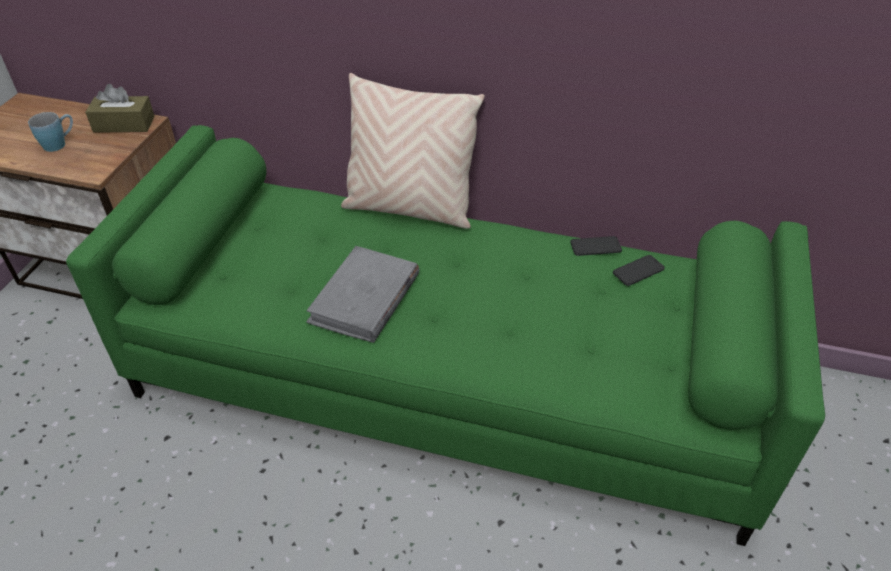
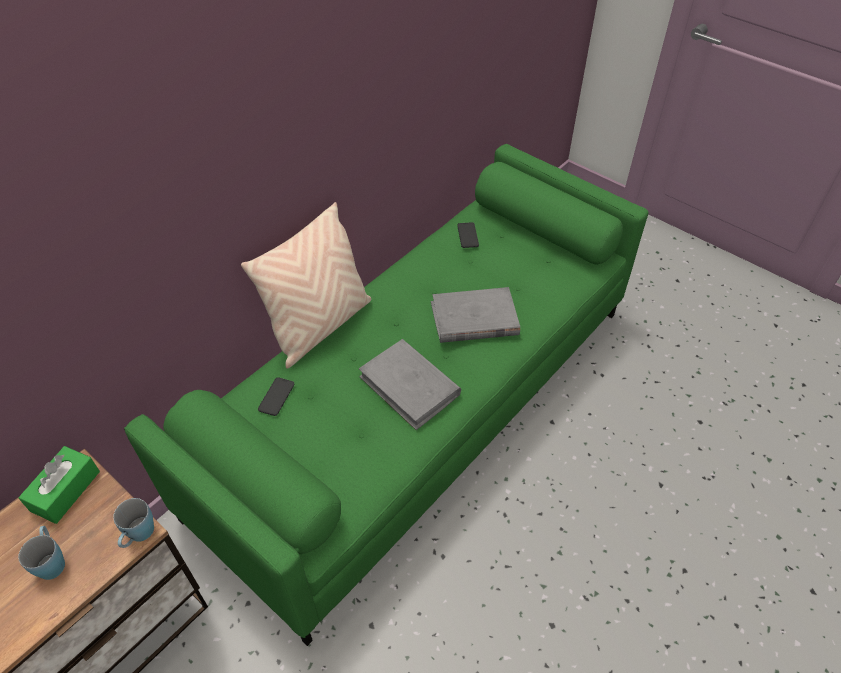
camera: 65 degrees left, 5 degrees up
brown tissue box [85,84,155,133] -> green tissue box [18,446,100,524]
phone [570,236,622,256] -> phone moved to [258,377,295,416]
none -> blue mug [113,498,154,548]
none -> grey book [431,287,520,343]

